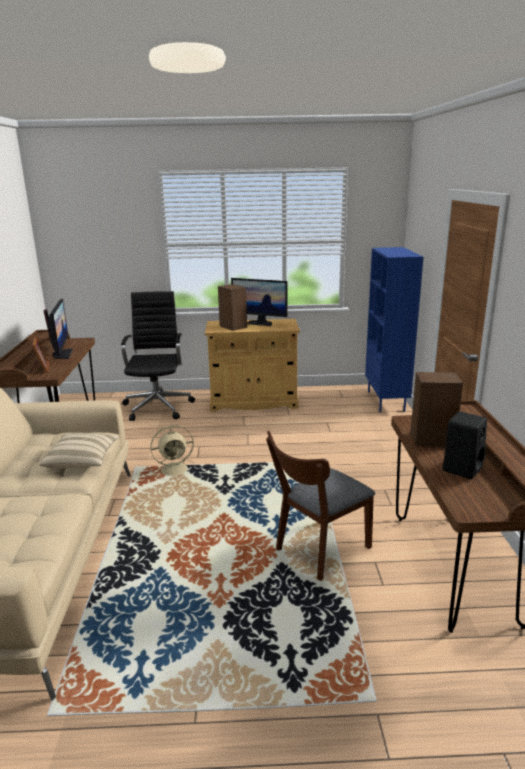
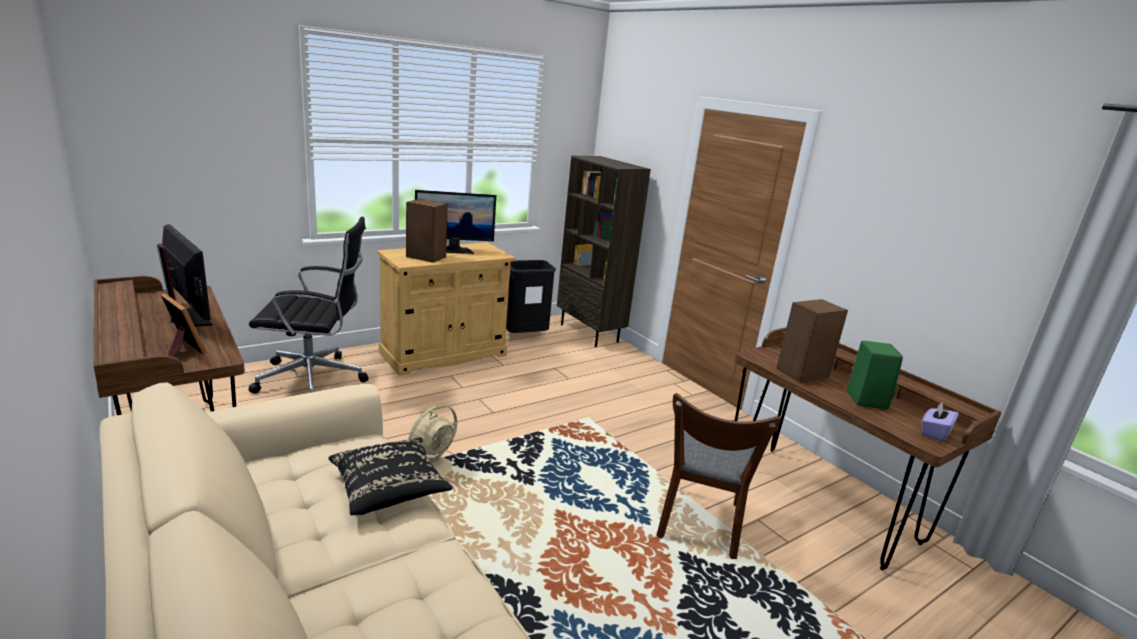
camera: 35 degrees left, 0 degrees up
beige pillow [39,433,119,468] -> black pillow [329,437,453,515]
black office chair [121,291,195,421] -> black office chair turned 120 degrees clockwise [249,217,369,394]
blue bookcase [365,247,423,412] -> brown bookcase [557,156,651,347]
black speaker [442,411,487,479] -> green speaker [847,341,903,409]
none -> black trash can [506,260,556,333]
none -> purple tissue box [922,402,959,442]

